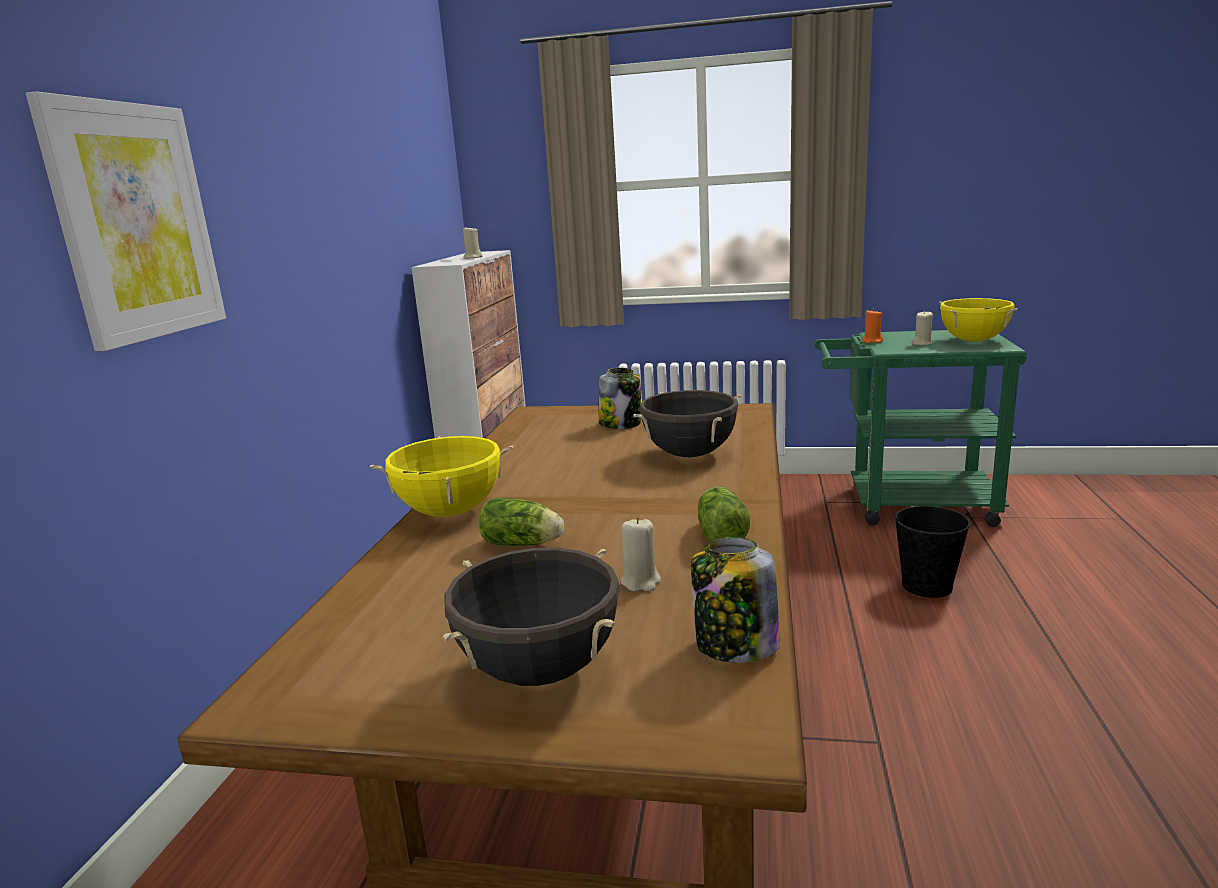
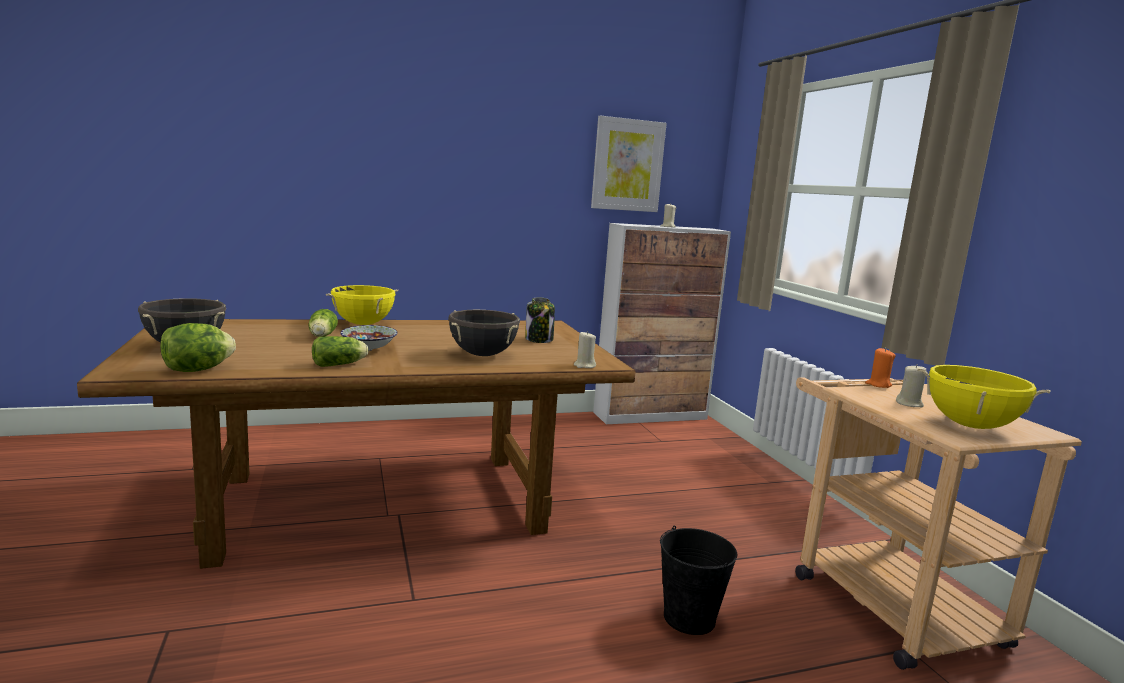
camera: 60 degrees right, 5 degrees down
picture [26,91,226,351] -> picture moved to [591,116,667,212]
beige candle [621,517,661,592] -> beige candle moved to [574,331,596,368]
jar [691,537,780,663] -> lettuce [160,323,236,372]
green cart [814,330,1027,527] -> beige cart [795,377,1082,670]
none -> bowl [341,325,398,351]

